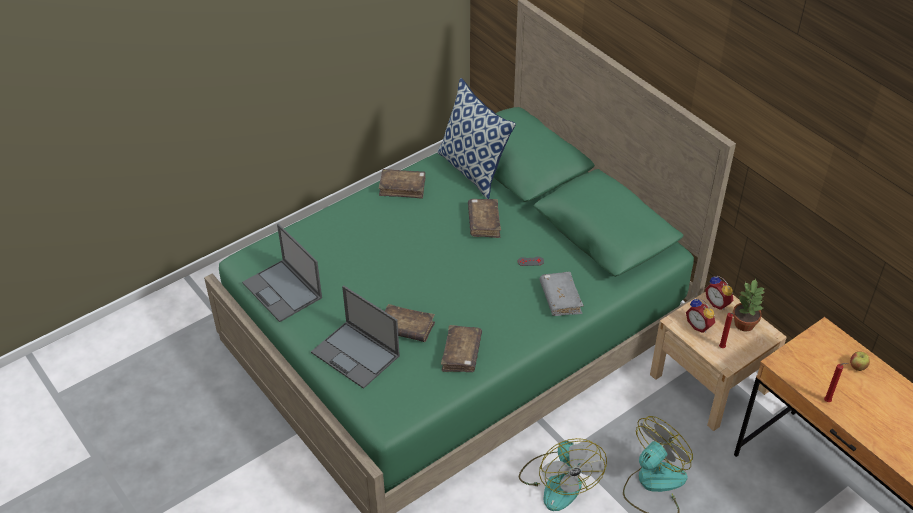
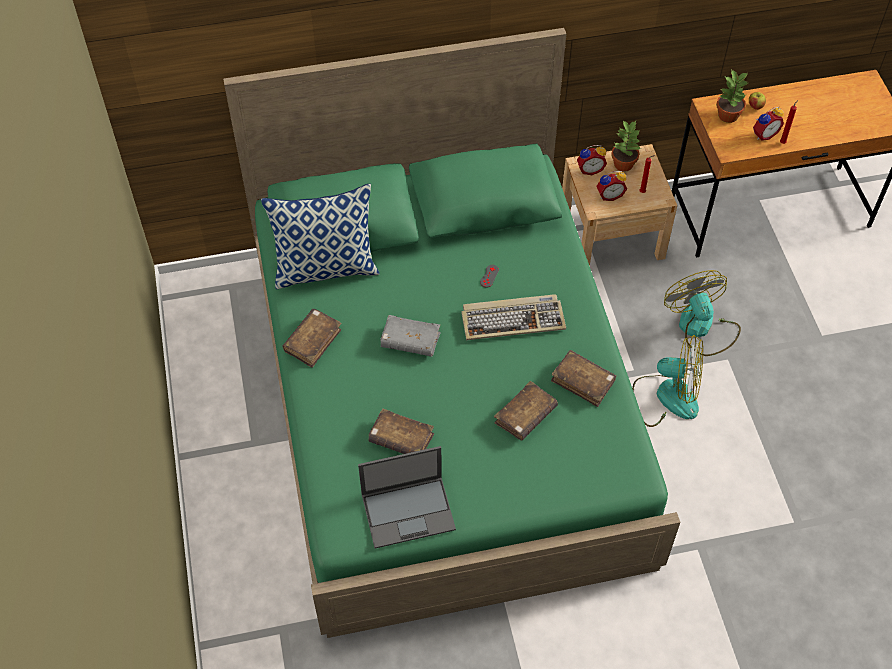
camera: 65 degrees left, 10 degrees up
laptop [311,285,400,389] -> none
brown book [468,199,501,238] -> brown book moved to [369,409,434,454]
grey book [540,272,584,316] -> grey book moved to [380,315,441,357]
none -> keyboard [461,294,566,340]
none -> potted plant [716,69,748,123]
none -> alarm clock [753,107,784,141]

